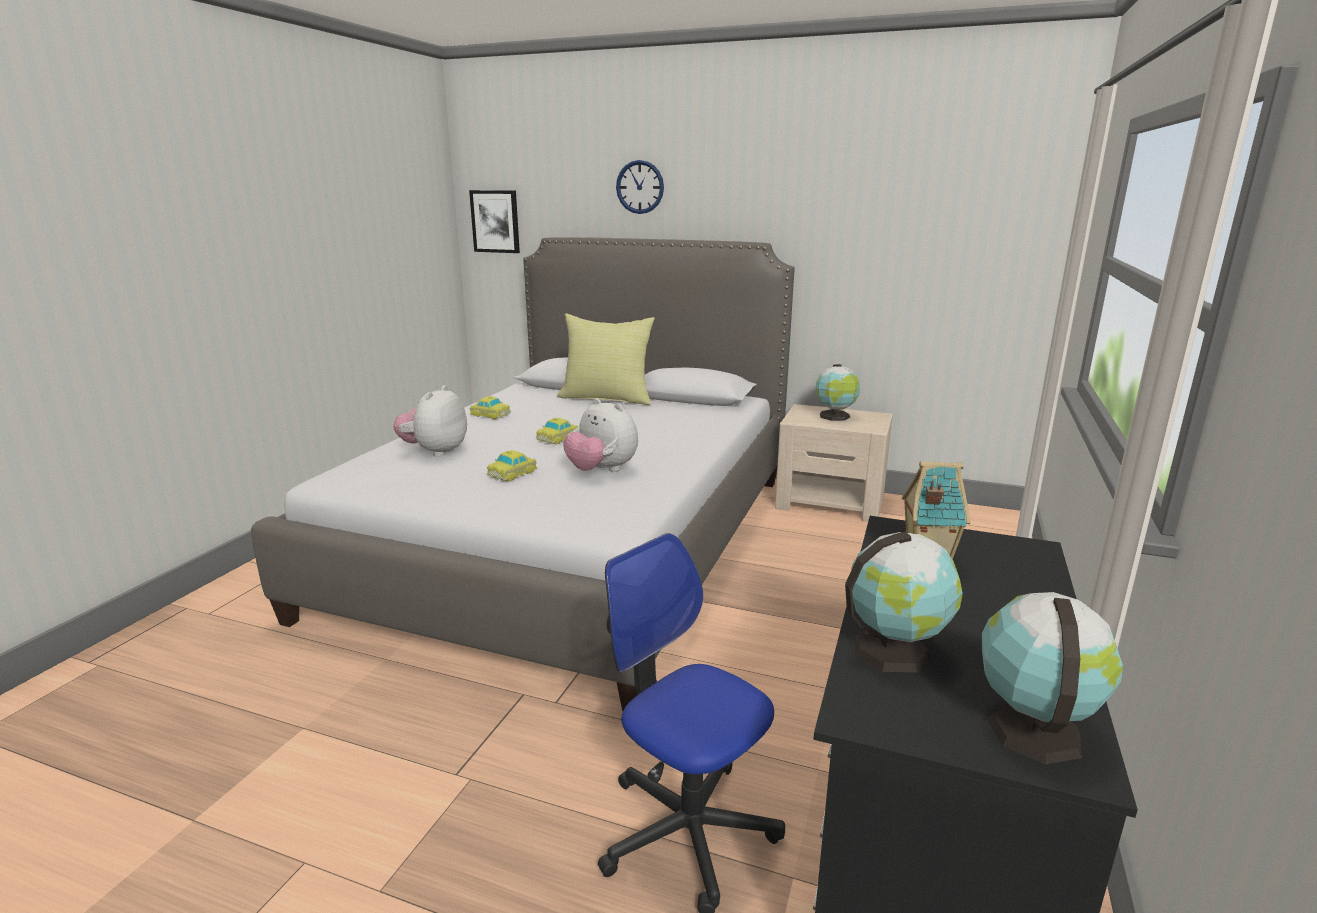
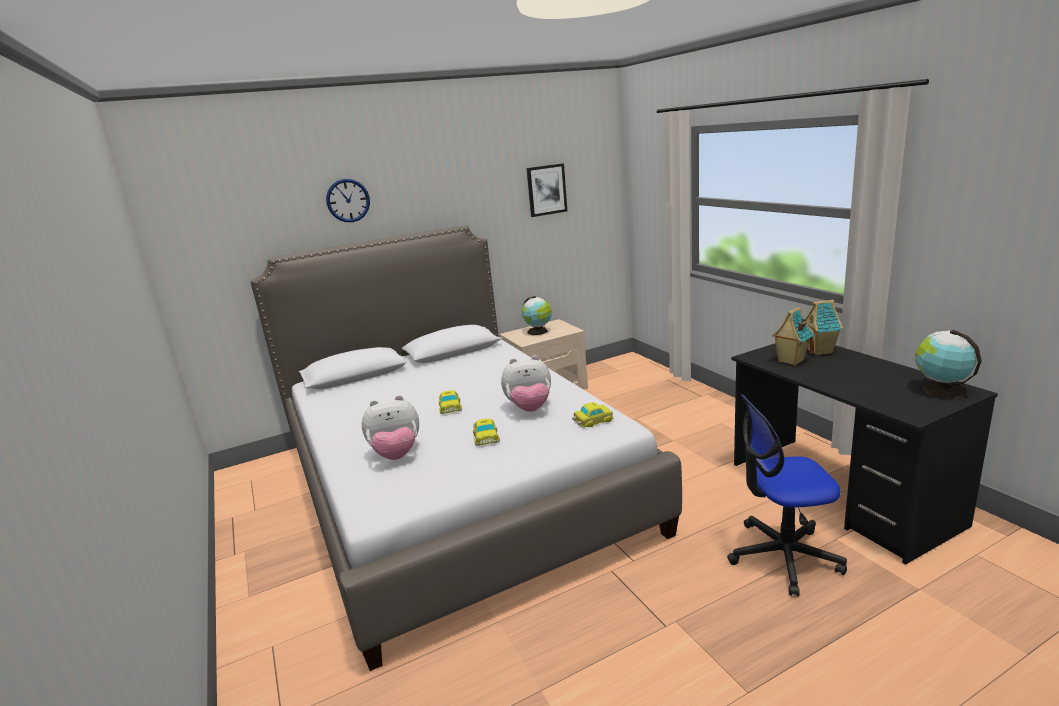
camera: 45 degrees left, 0 degrees up
plush toy [393,385,467,457] -> plush toy turned 75 degrees counterclockwise [362,395,419,460]
picture [469,190,520,253] -> picture moved to [527,163,567,217]
toy car [470,396,511,419] -> toy car moved to [572,402,614,428]
yellow pillow [557,313,655,405] -> none
globe [845,531,963,673] -> none
none -> toy house [805,300,843,355]

